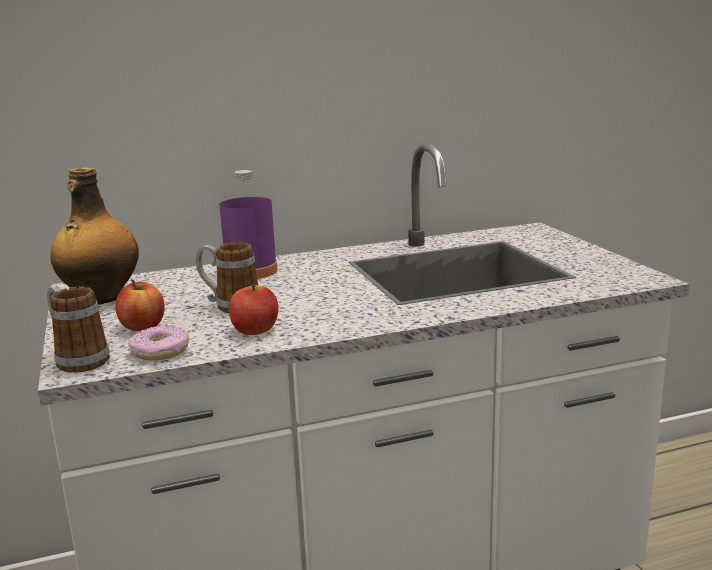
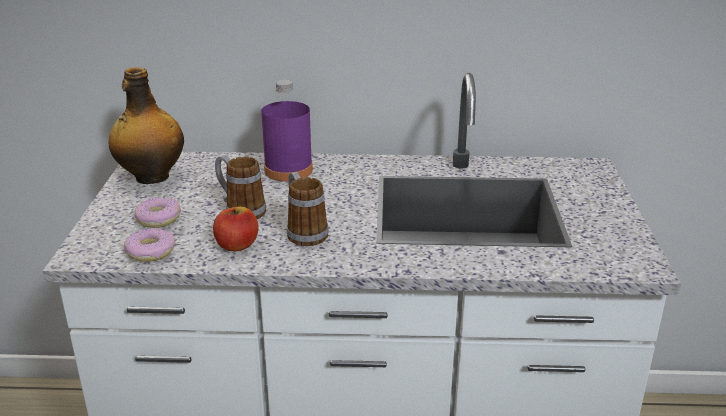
camera: 20 degrees right, 10 degrees up
mug [47,286,110,373] -> mug moved to [287,172,329,246]
apple [115,280,164,331] -> donut [134,197,181,228]

